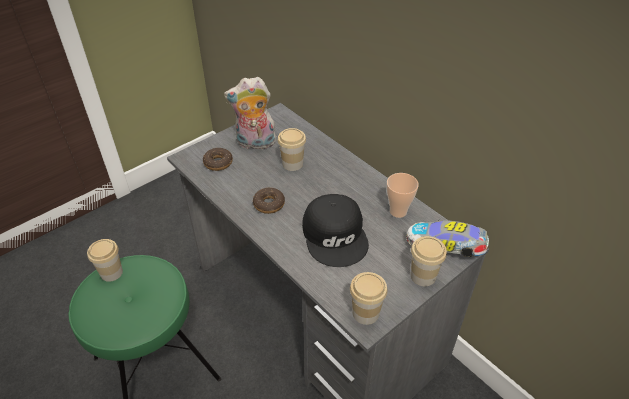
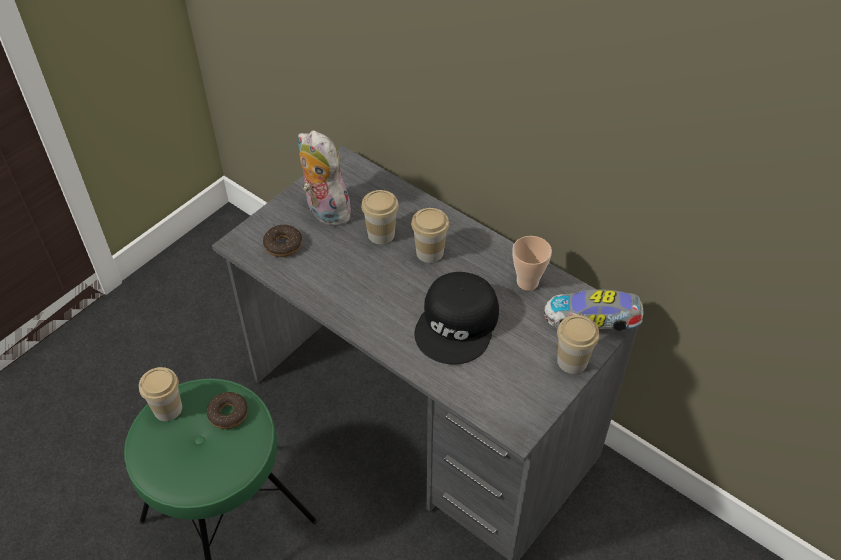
camera: 10 degrees left, 5 degrees up
plush toy [224,77,277,149] -> plush toy turned 60 degrees clockwise [298,130,356,226]
donut [253,188,285,214] -> donut moved to [207,392,248,429]
black cap [302,194,369,267] -> black cap turned 45 degrees clockwise [414,272,499,365]
cup [350,272,388,325] -> cup moved to [411,208,449,263]

